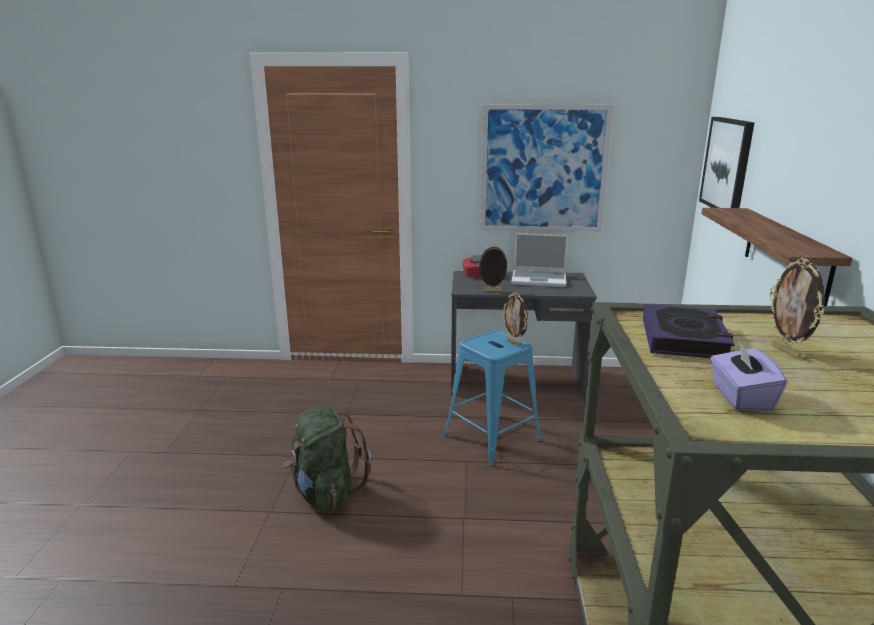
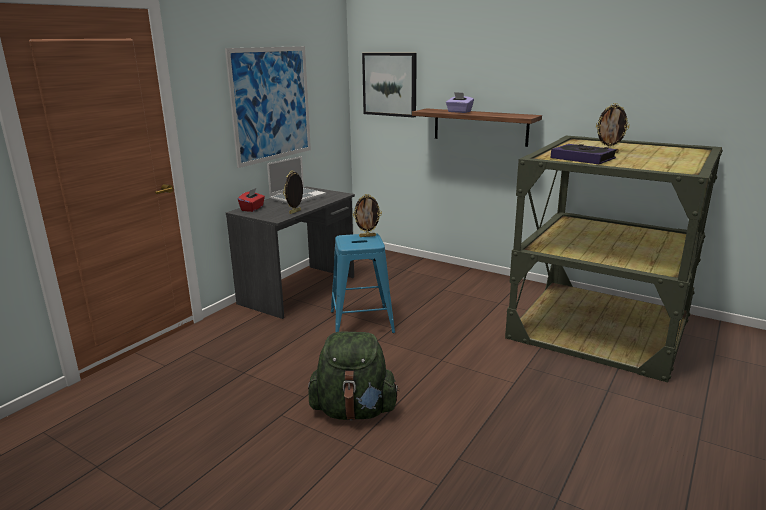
camera: 60 degrees left, 0 degrees up
purple tissue box [711,341,787,411] -> purple tissue box moved to [446,92,474,113]

